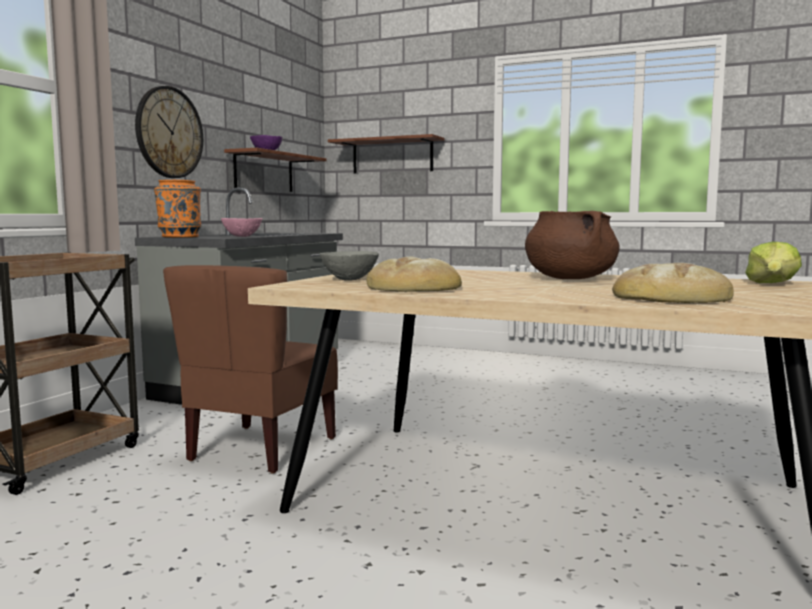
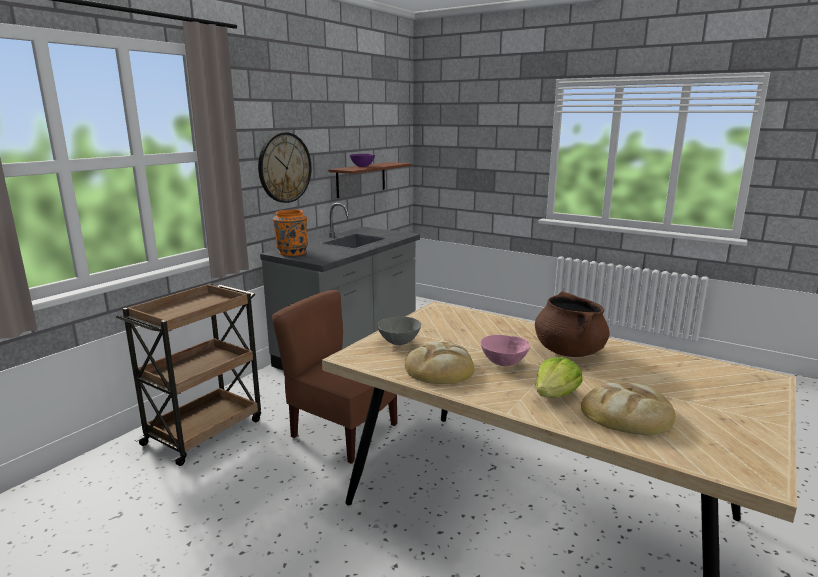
camera: 10 degrees right, 10 degrees up
brown chair [163,265,338,474] -> brown chair turned 90 degrees clockwise [272,290,397,464]
pink bowl [221,218,262,237] -> pink bowl moved to [480,335,530,366]
brown shelf [328,134,445,174] -> none
lettuce [745,241,802,283] -> lettuce moved to [535,357,583,398]

